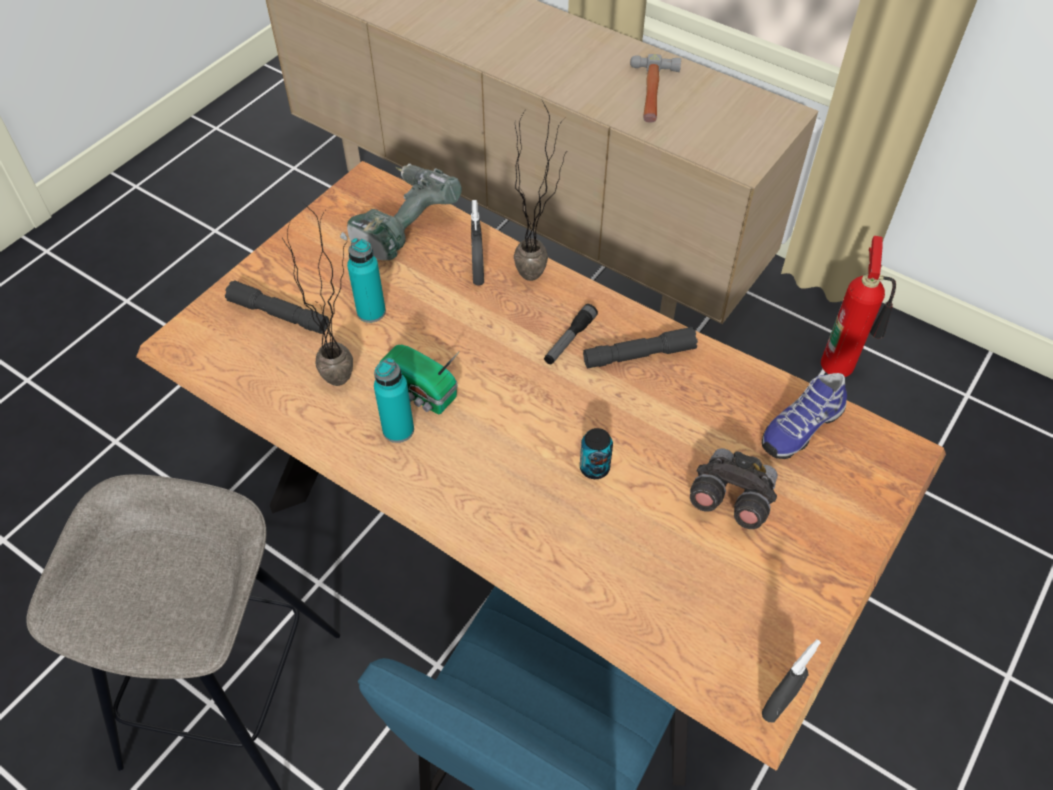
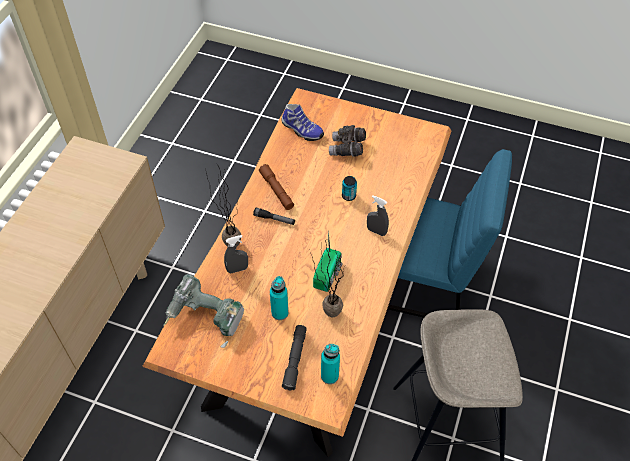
camera: 105 degrees left, 0 degrees up
turquoise bottle [374,358,414,443] -> turquoise bottle moved to [321,344,340,384]
grey flashlight [583,327,698,368] -> brown flashlight [259,164,294,210]
hammer [630,54,681,123] -> none
grey spray bottle [762,639,821,722] -> grey spray bottle moved to [367,195,389,236]
fire extinguisher [821,236,896,377] -> none

